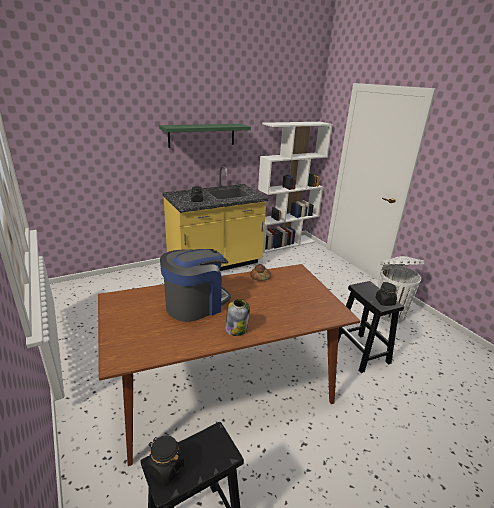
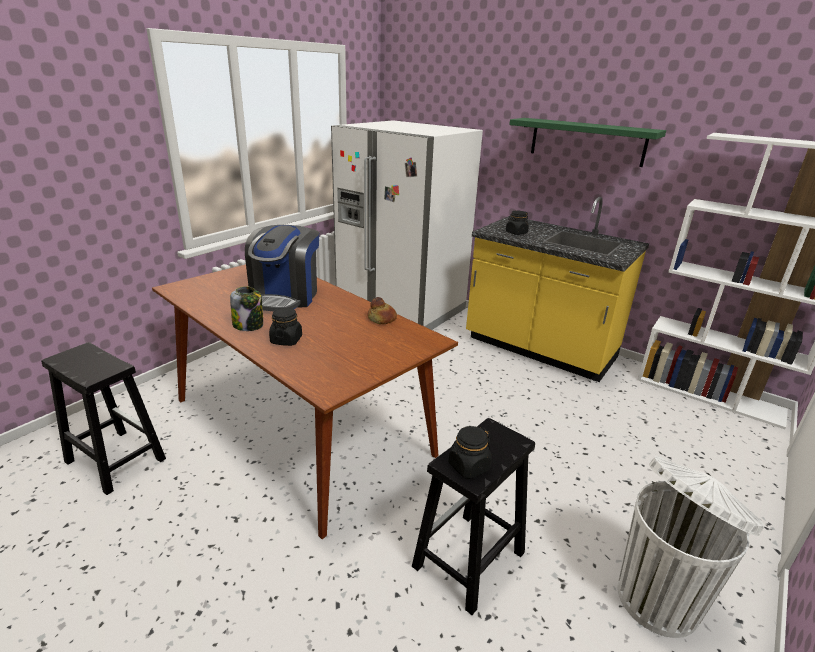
camera: 65 degrees right, 0 degrees up
black jar [147,435,184,485] -> black jar moved to [269,308,302,346]
coffee machine [160,249,231,322] -> coffee machine turned 75 degrees clockwise [245,225,319,311]
none -> white fridge [331,120,483,330]

